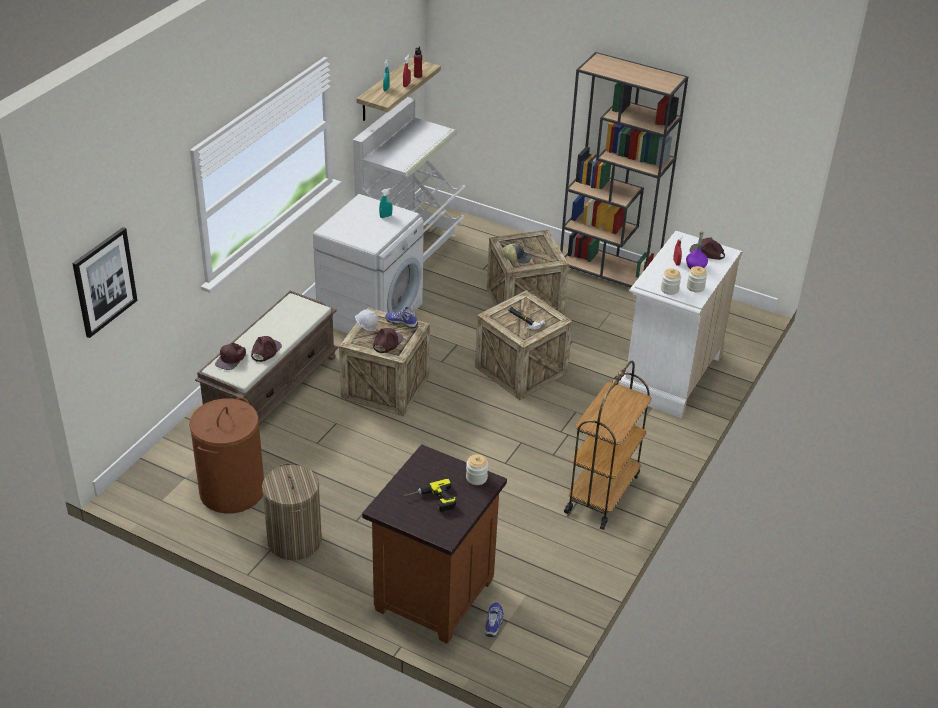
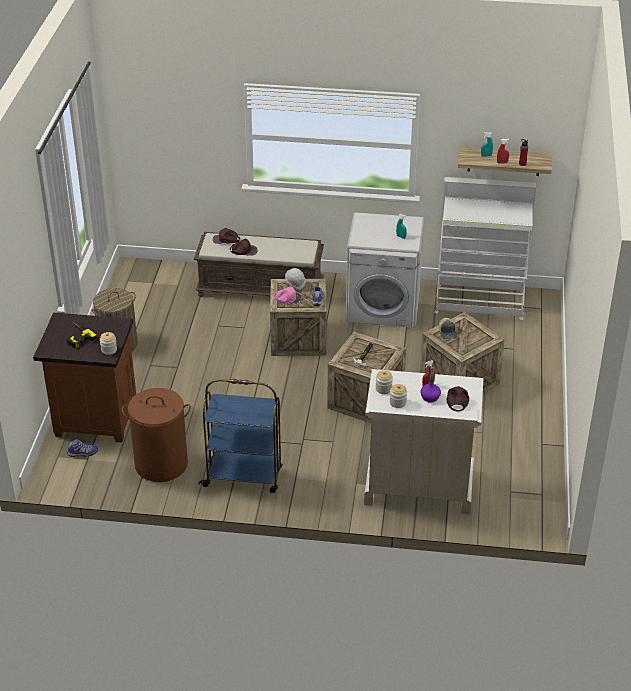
camera: 70 degrees right, 0 degrees up
picture [72,227,138,338] -> none
brown laundry basket [189,397,264,514] -> brown laundry basket moved to [122,388,191,482]
brown cap [373,328,403,353] -> pink cap [274,286,303,305]
bookcase [560,52,688,288] -> none
brown cart [564,361,652,530] -> blue cart [199,379,283,493]

